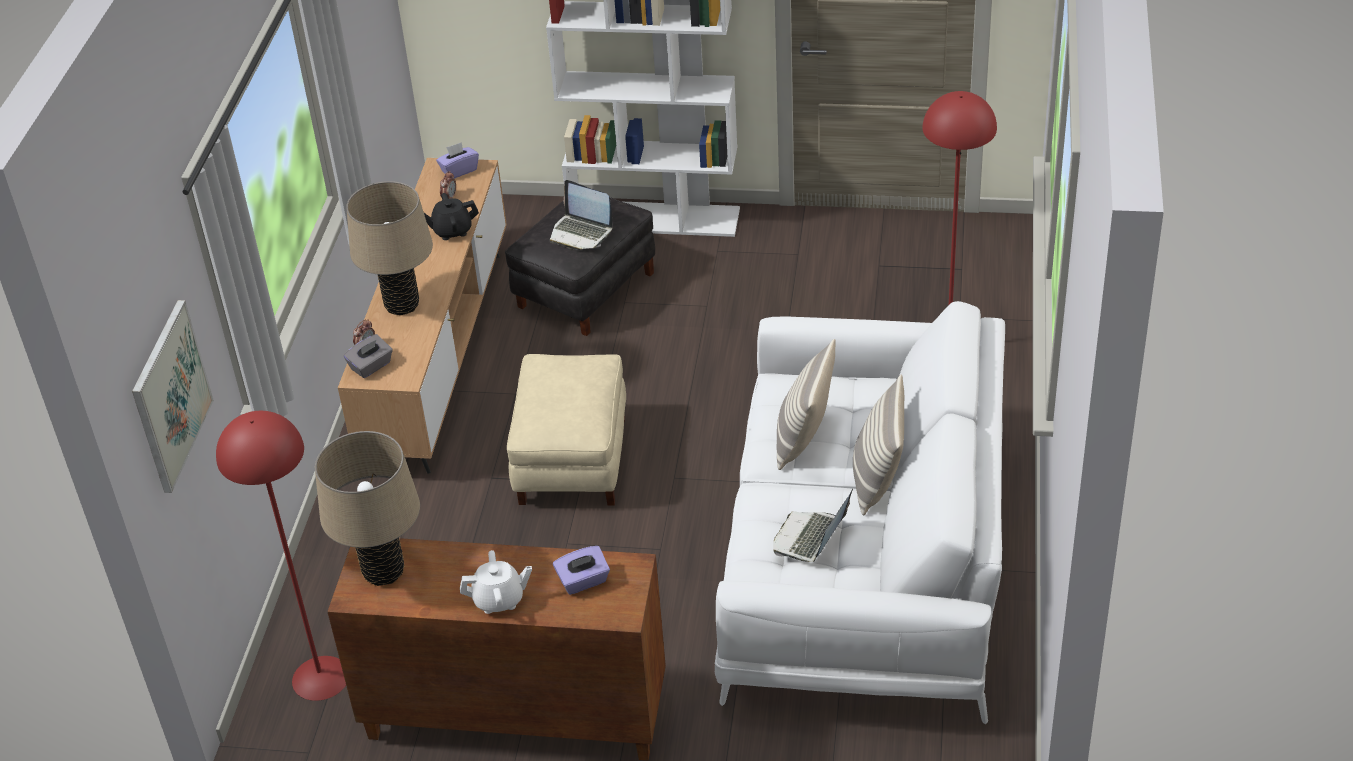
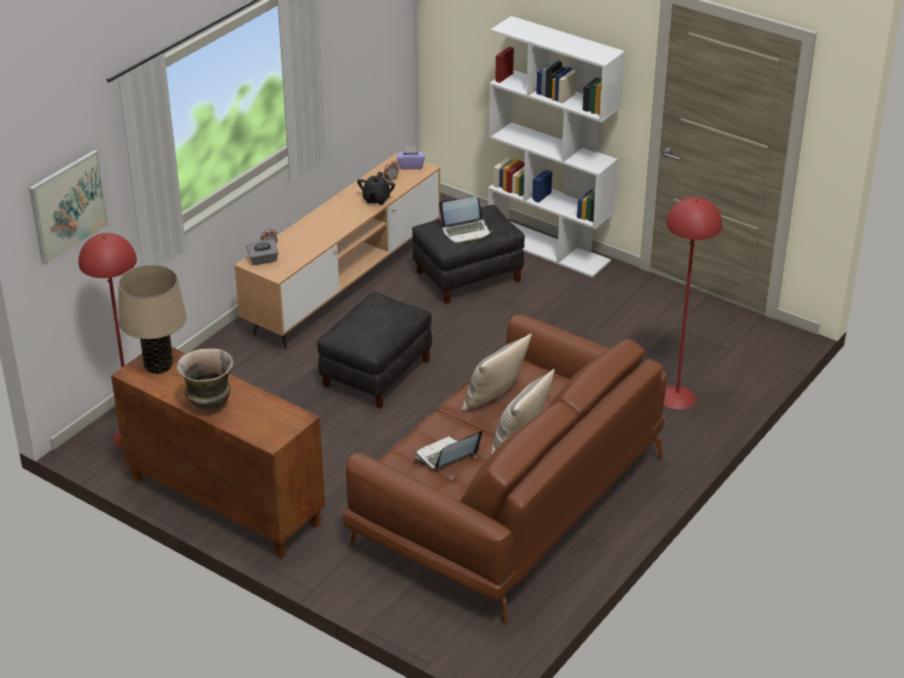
camera: 25 degrees right, 5 degrees down
beige table lamp [346,181,433,316] -> none
black teapot [424,193,479,240] -> black teapot turned 90 degrees counterclockwise [357,172,395,205]
white teapot [460,550,532,614] -> vase [177,348,233,413]
beige ottoman [507,354,626,506] -> black ottoman [317,292,432,409]
laptop [550,180,613,250] -> laptop turned 75 degrees counterclockwise [439,196,492,244]
purple tissue box [553,546,610,595] -> none
white sofa [715,301,1005,724] -> brown sofa [343,315,667,626]

